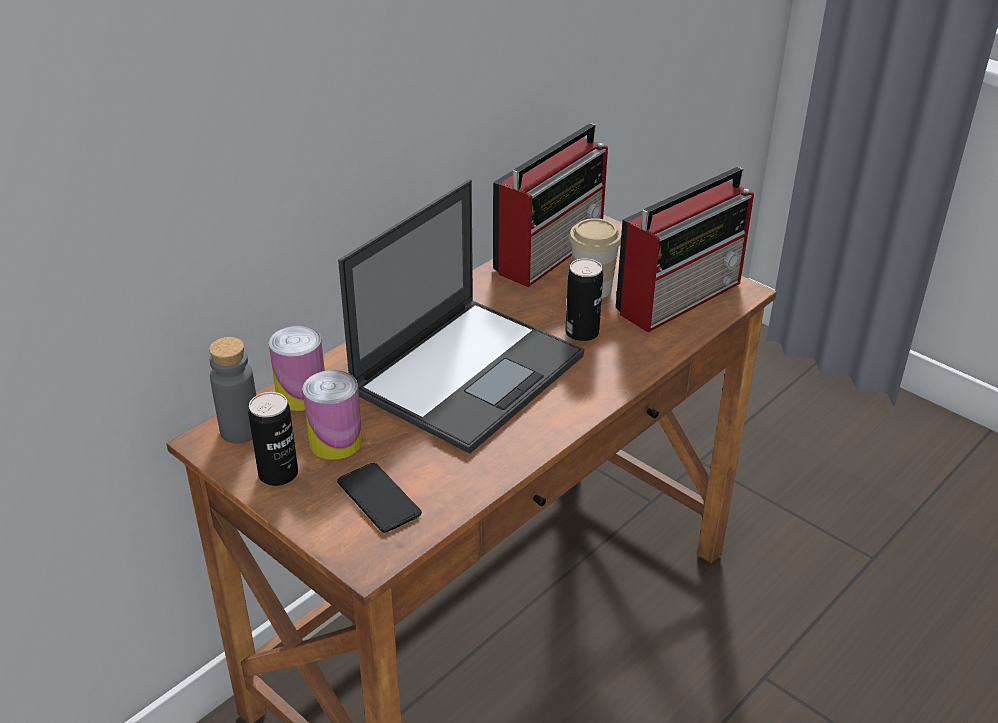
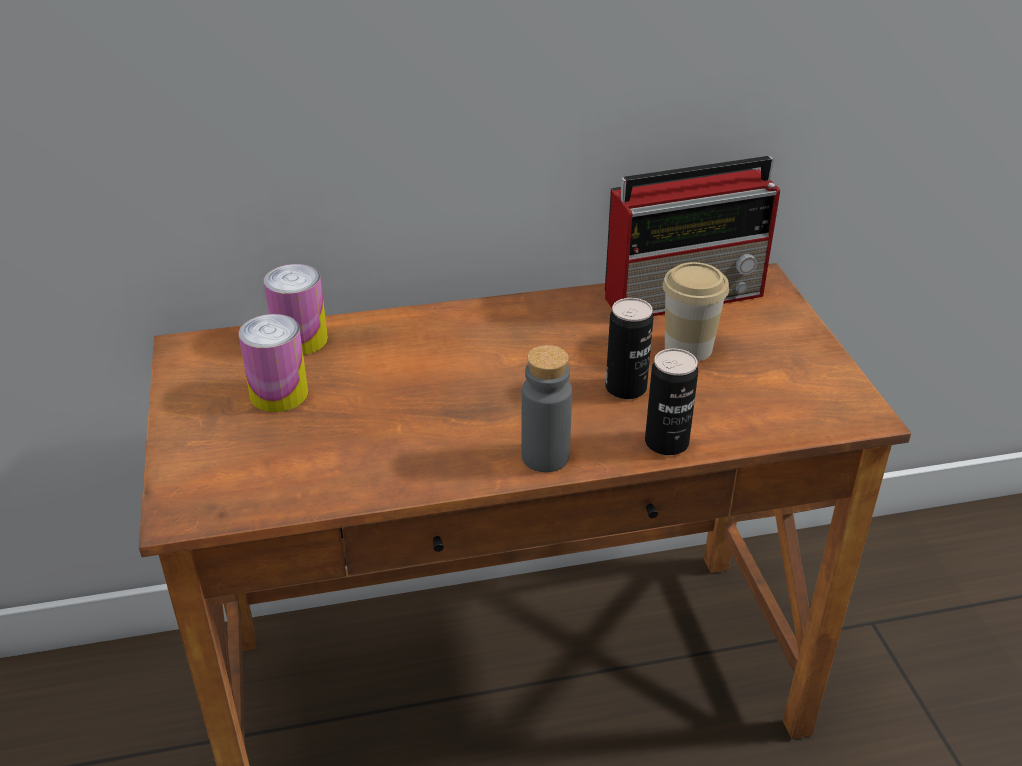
camera: 35 degrees right, 0 degrees up
grey bottle [209,337,256,444] -> grey bottle moved to [521,345,572,472]
can [248,392,298,486] -> can moved to [645,348,698,456]
phone [337,463,422,533] -> none
laptop [338,180,584,454] -> none
radio [616,167,754,333] -> none

